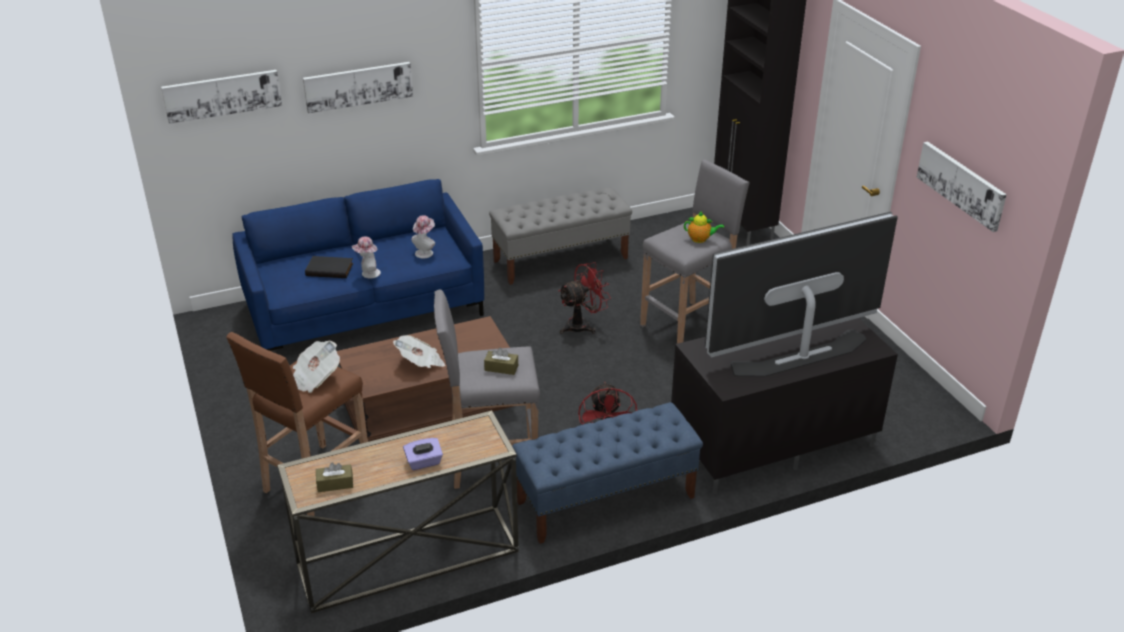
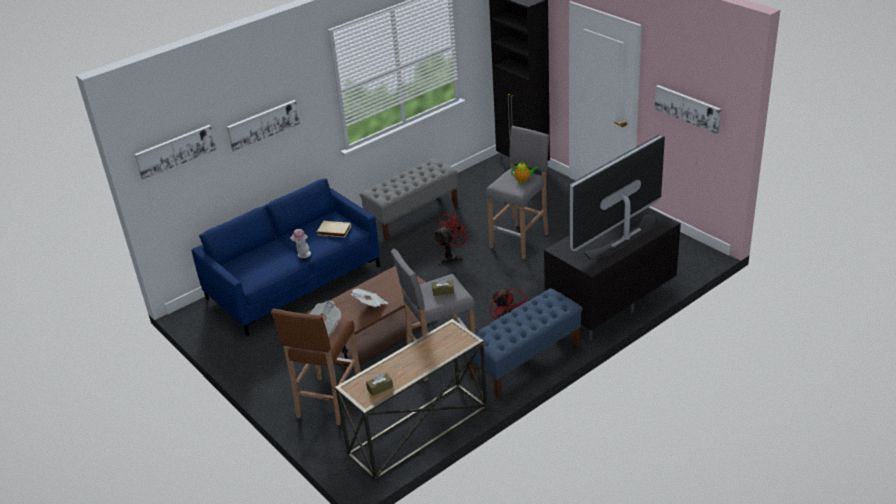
camera: 15 degrees left, 0 degrees up
black book [305,256,353,278] -> none
purple tissue box [403,438,443,470] -> none
hat [411,215,435,258] -> beige book [317,221,351,237]

